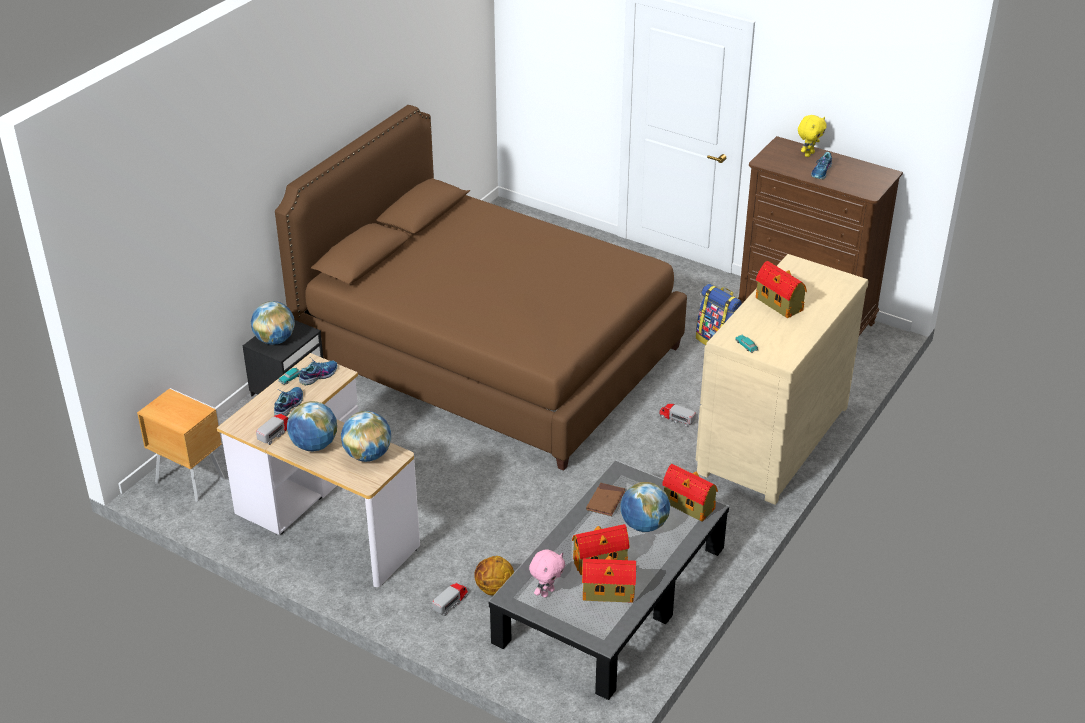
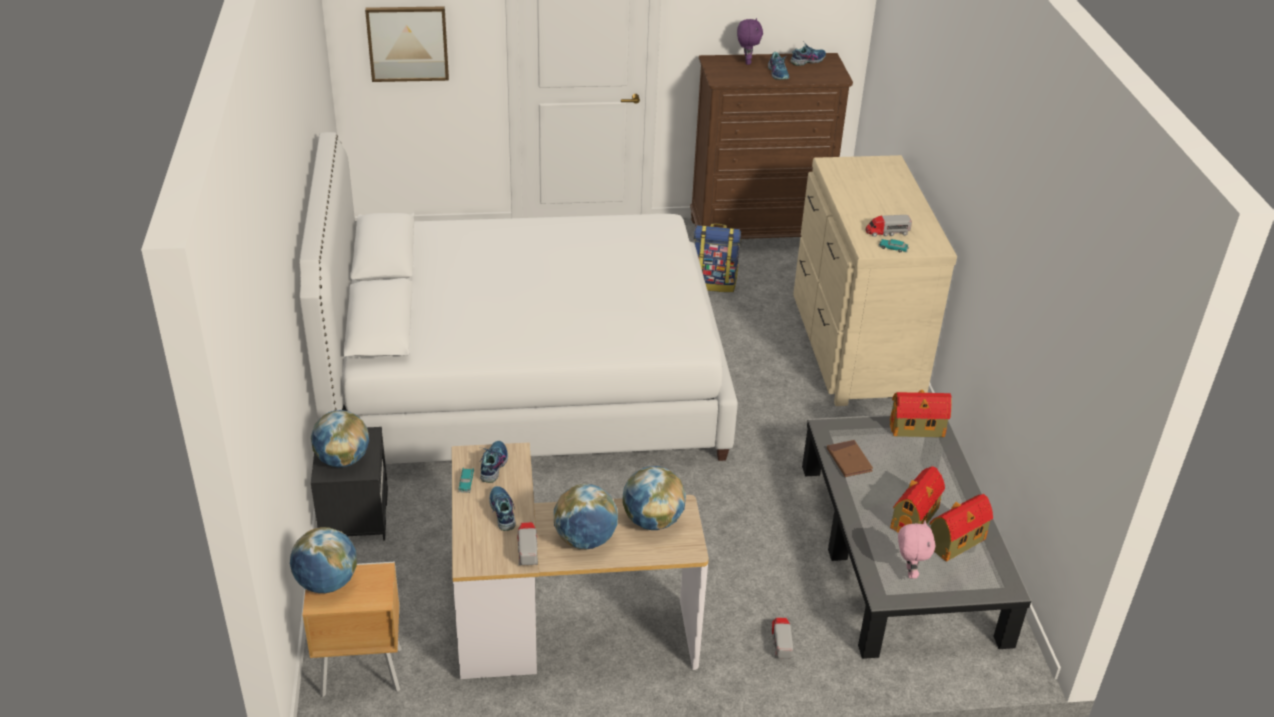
camera: 40 degrees left, 0 degrees up
brown bed [275,105,687,471] -> white bed [299,132,738,464]
basketball [474,556,514,596] -> none
globe [620,482,670,532] -> globe moved to [290,527,357,593]
toy truck [659,404,696,427] -> toy truck moved to [866,215,912,237]
toy house [756,261,807,318] -> none
yellow plush toy [798,115,826,157] -> purple plush toy [737,18,763,65]
none -> picture [365,6,449,82]
none -> shoe [790,44,826,66]

